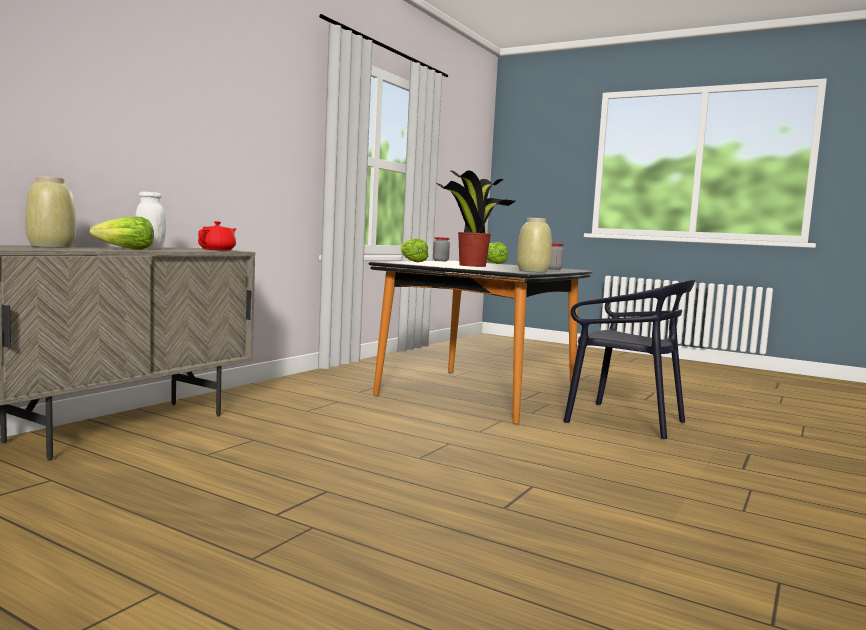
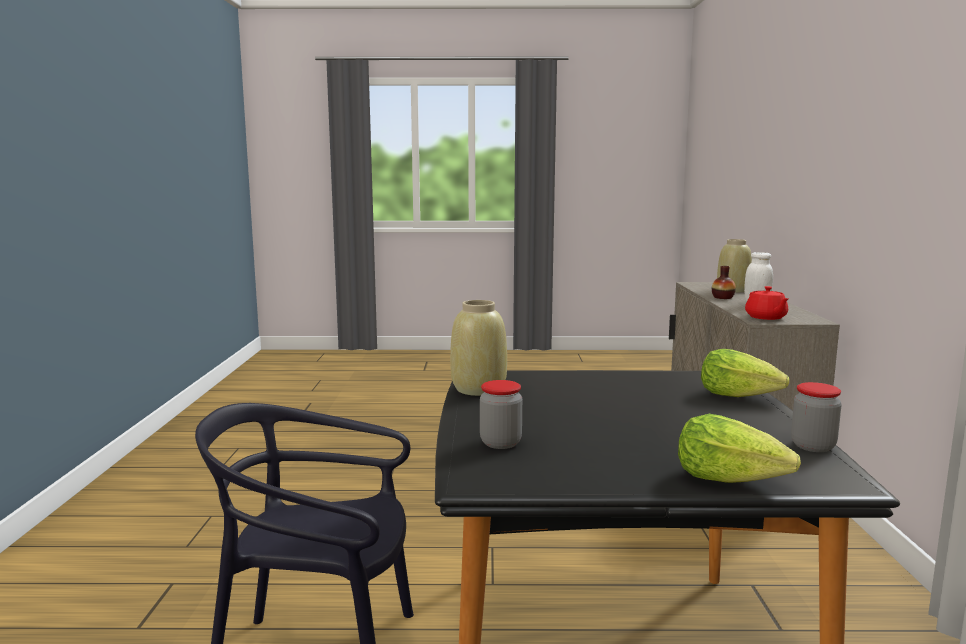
camera: 150 degrees right, 5 degrees up
lettuce [90,217,154,250] -> vase [712,266,736,299]
potted plant [436,170,516,267] -> none

